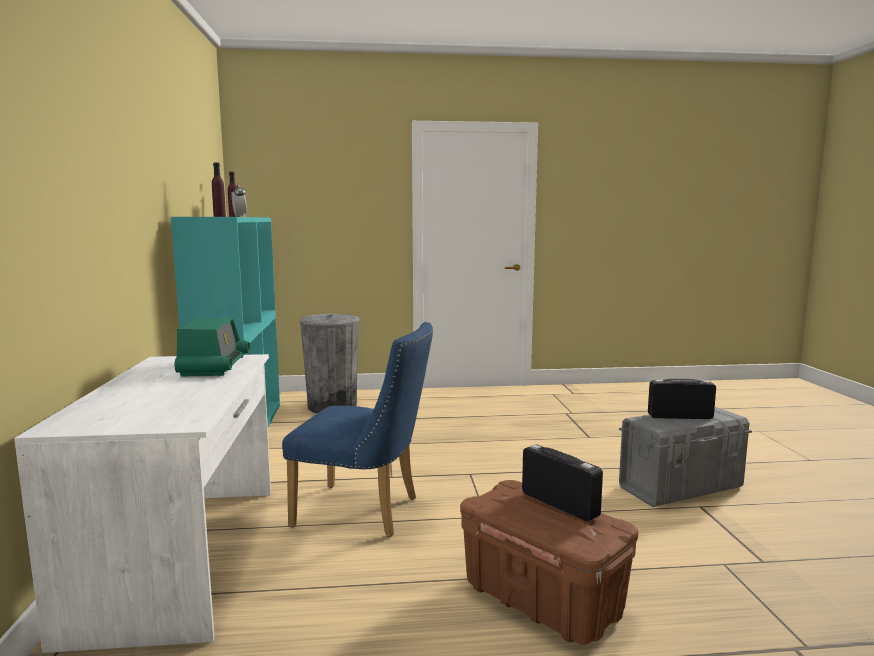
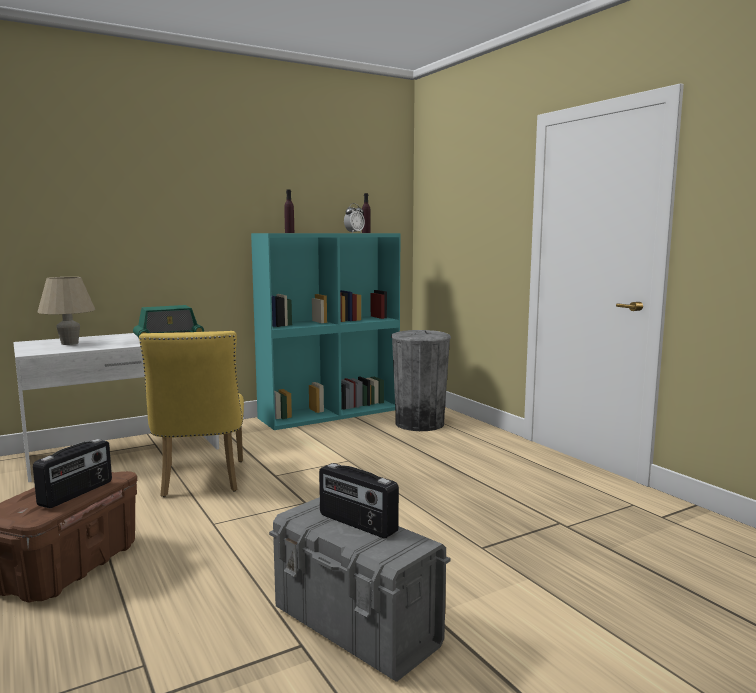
camera: 65 degrees right, 0 degrees up
blue chair [282,322,433,537] -> yellow chair [139,331,244,497]
radio [648,379,716,419] -> radio turned 150 degrees clockwise [319,463,399,538]
none -> beige table lamp [38,277,95,345]

